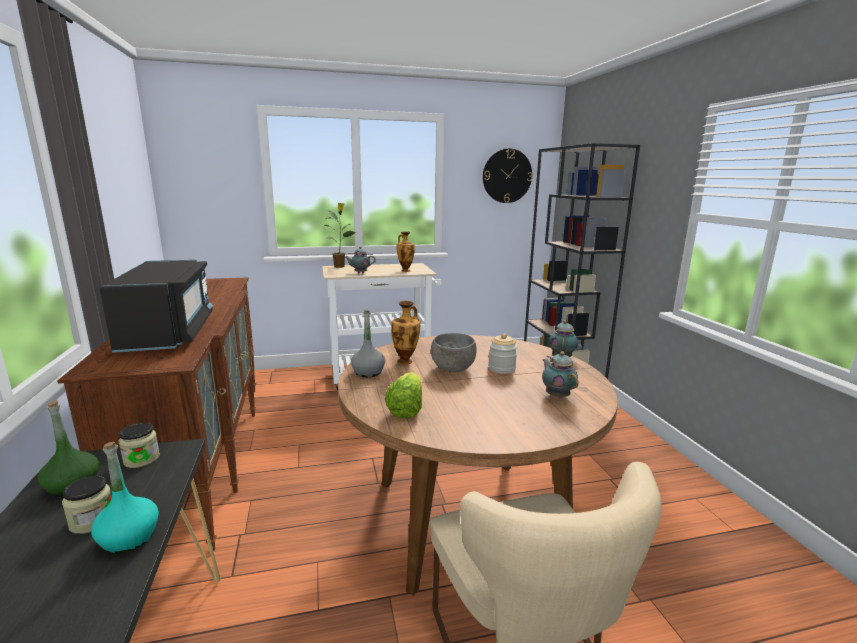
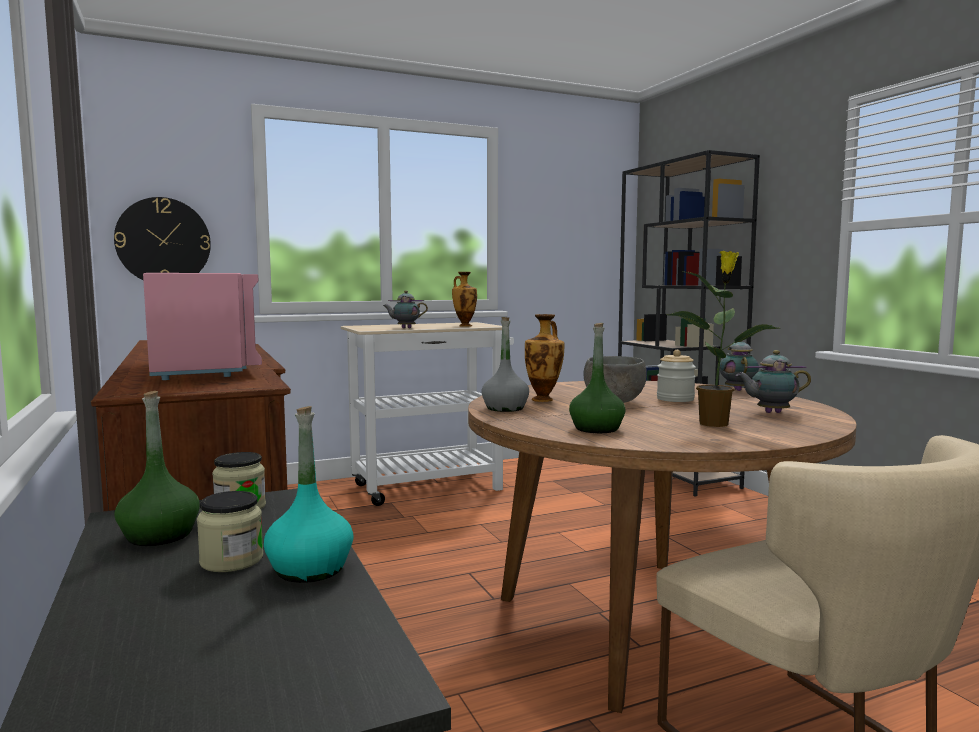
camera: 10 degrees left, 10 degrees down
black microwave [99,260,213,353] -> pink microwave [143,273,262,380]
potted plant [324,203,357,268] -> potted plant moved to [666,251,780,427]
lettuce [385,372,422,419] -> green bottle [569,323,626,433]
wall clock [483,149,533,203] -> wall clock moved to [114,197,211,280]
teapot [542,351,579,399] -> teapot turned 60 degrees counterclockwise [736,350,811,413]

